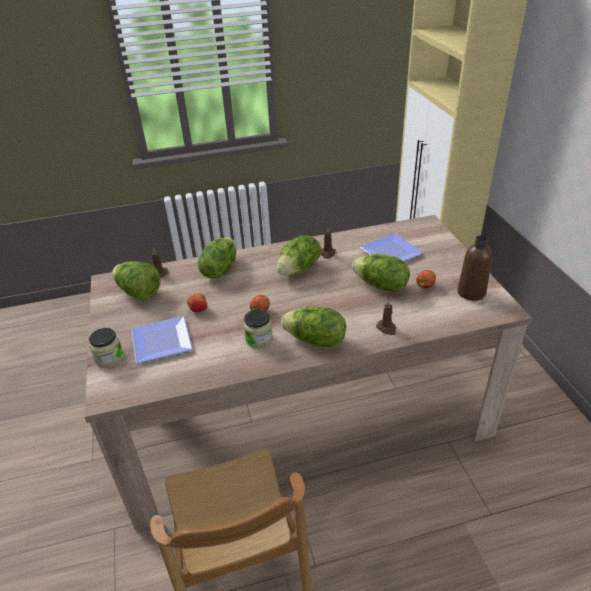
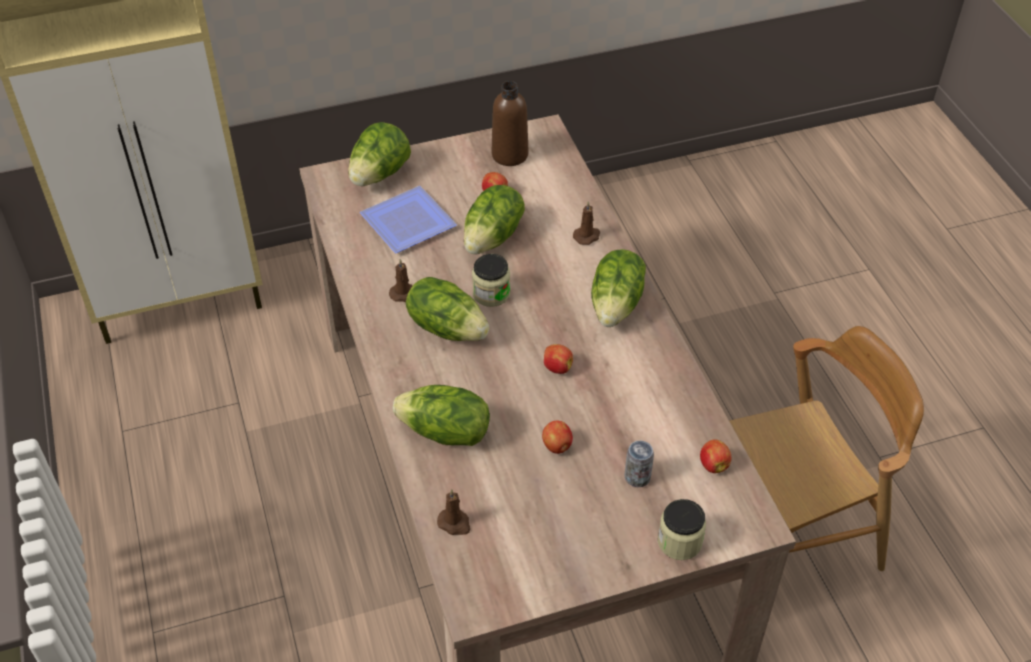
camera: 95 degrees left, 10 degrees up
lettuce [112,261,161,300] -> lettuce moved to [348,122,411,186]
plate [131,316,193,364] -> can [624,441,654,487]
jar [243,310,273,348] -> jar moved to [472,254,510,307]
none -> apple [700,439,732,473]

